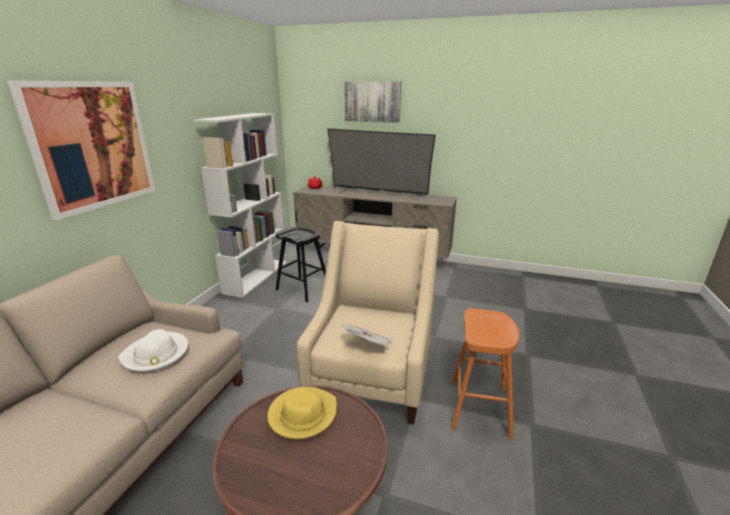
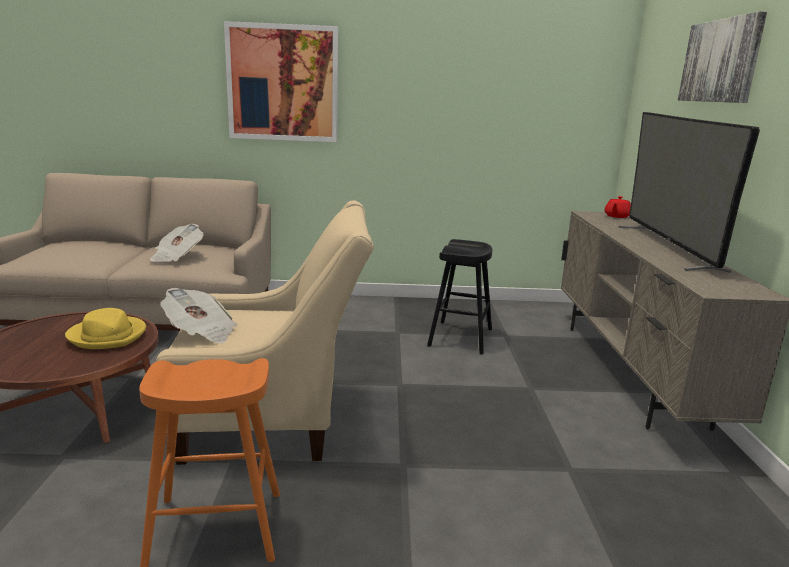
camera: 70 degrees right, 5 degrees down
white hat [118,329,188,372] -> newspaper [150,224,204,262]
white bookcase [193,113,287,298] -> none

